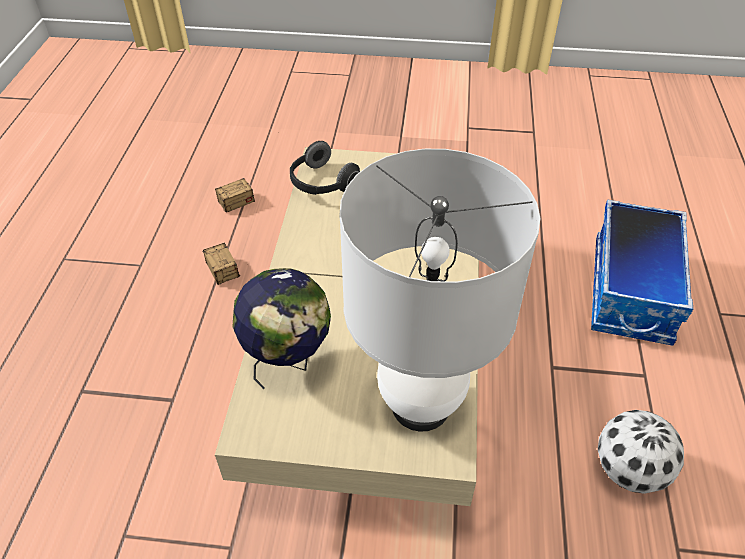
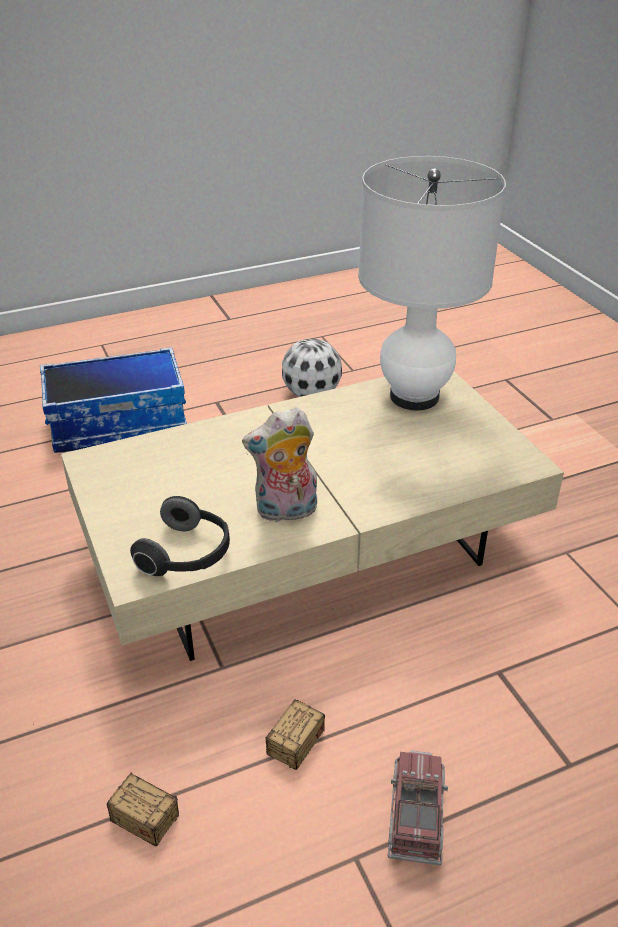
camera: 120 degrees left, 10 degrees down
globe [233,268,331,389] -> none
none -> plush toy [242,407,317,523]
none -> toy truck [387,750,448,865]

